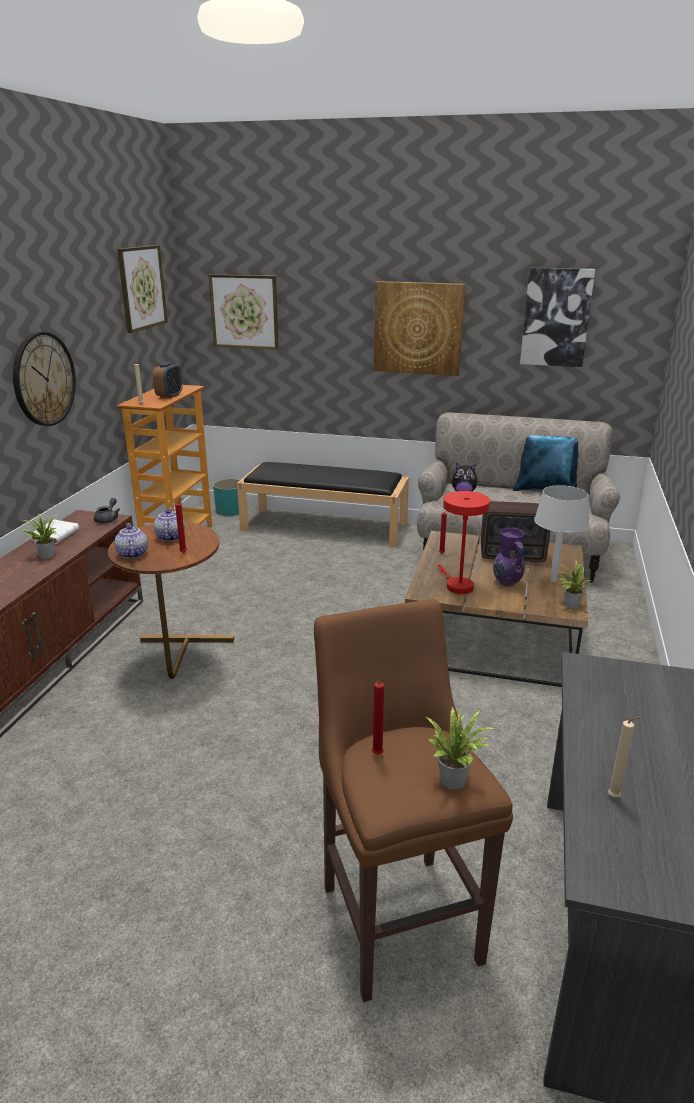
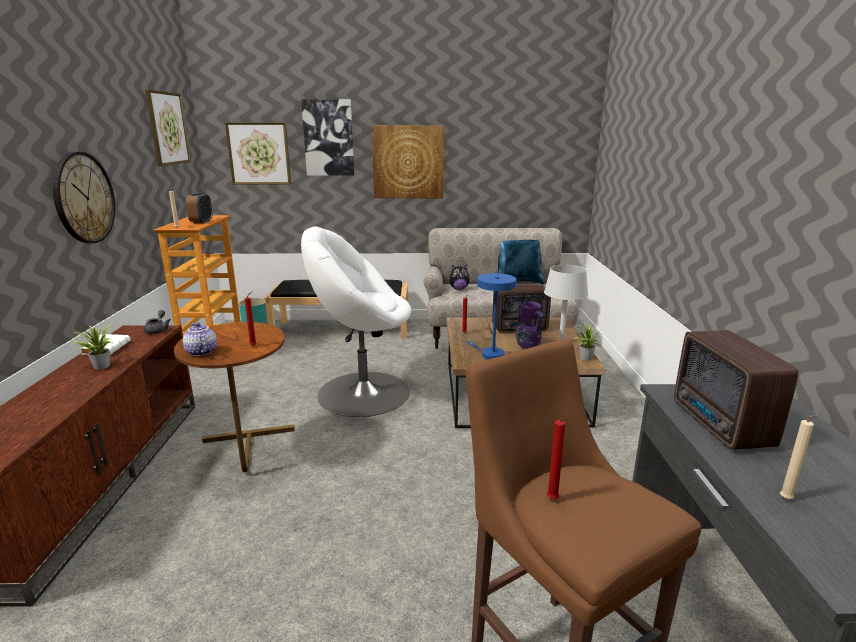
camera: 15 degrees left, 5 degrees down
teapot [154,508,185,541] -> none
potted plant [426,706,495,789] -> none
red table lamp [437,491,490,594] -> blue table lamp [467,273,517,360]
picture [520,268,595,367] -> picture moved to [301,99,354,176]
none -> white armchair [301,227,411,417]
none -> radio [674,330,798,450]

